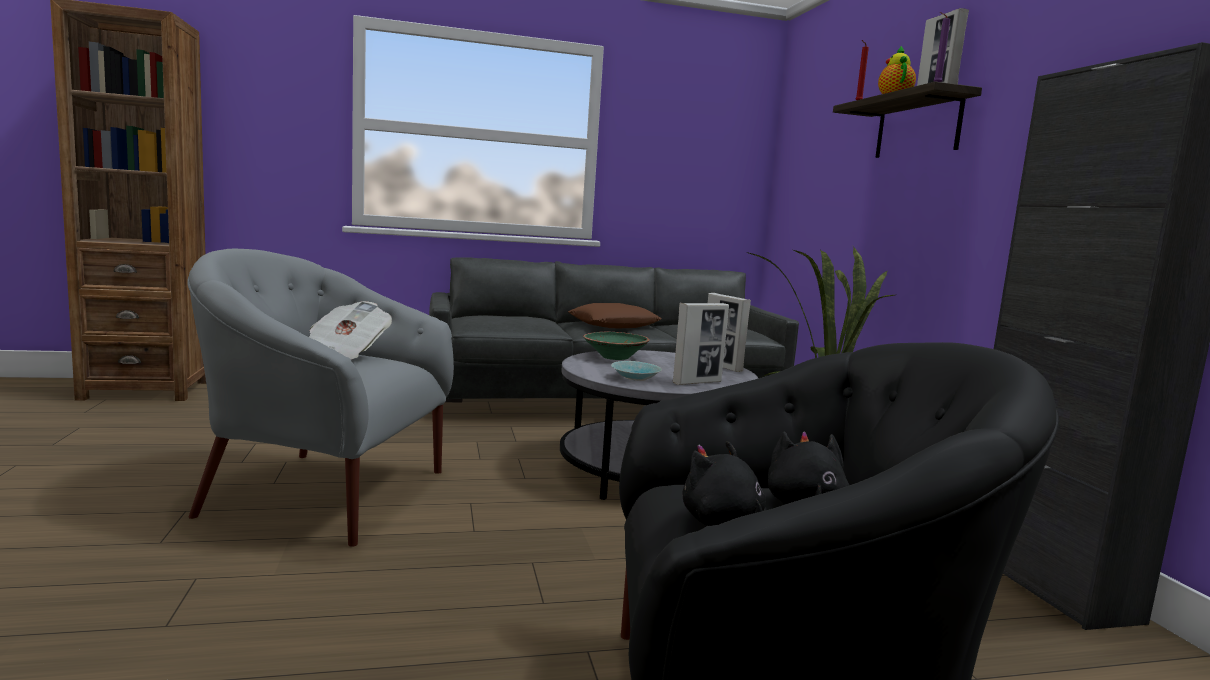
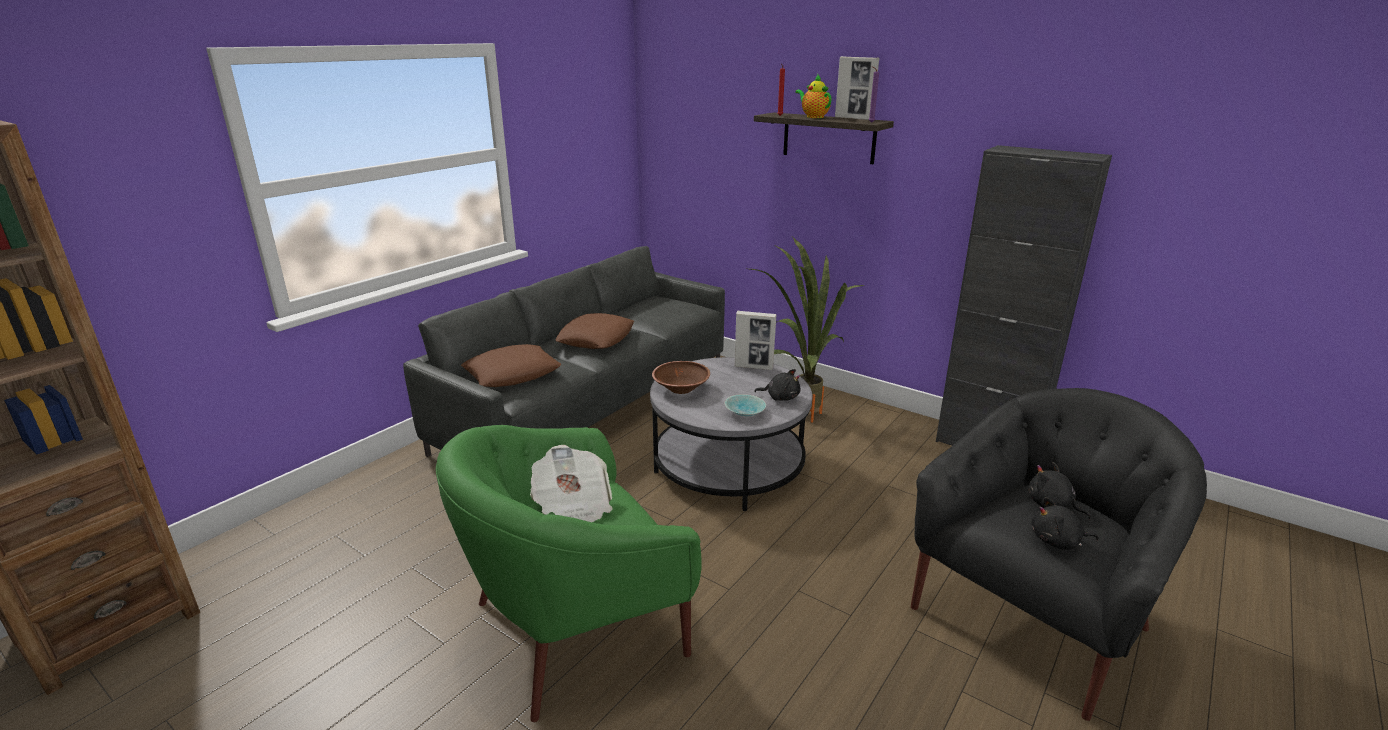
camera: 40 degrees left, 15 degrees up
grey armchair [187,249,454,547] -> green armchair [436,425,702,722]
green bowl [583,332,650,360] -> brown bowl [652,361,710,394]
picture frame [673,303,729,385] -> black plush toy [754,369,801,401]
none -> brown pillow [461,344,561,387]

